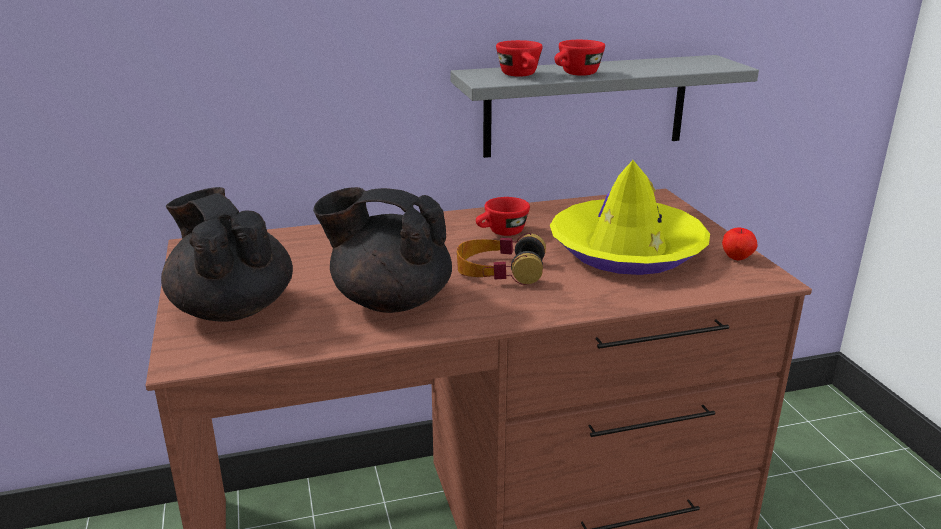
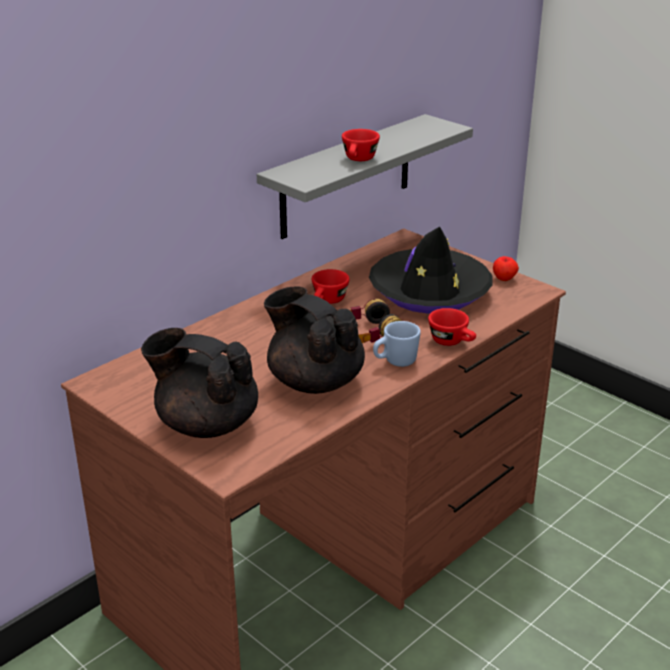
camera: 30 degrees left, 5 degrees up
black teapot [313,187,452,313] -> black teapot turned 60 degrees clockwise [264,286,365,394]
red cup [496,40,543,77] -> red cup moved to [428,308,476,346]
yellow hat [550,160,710,275] -> black hat [369,226,493,314]
none -> blue mug [373,321,421,367]

